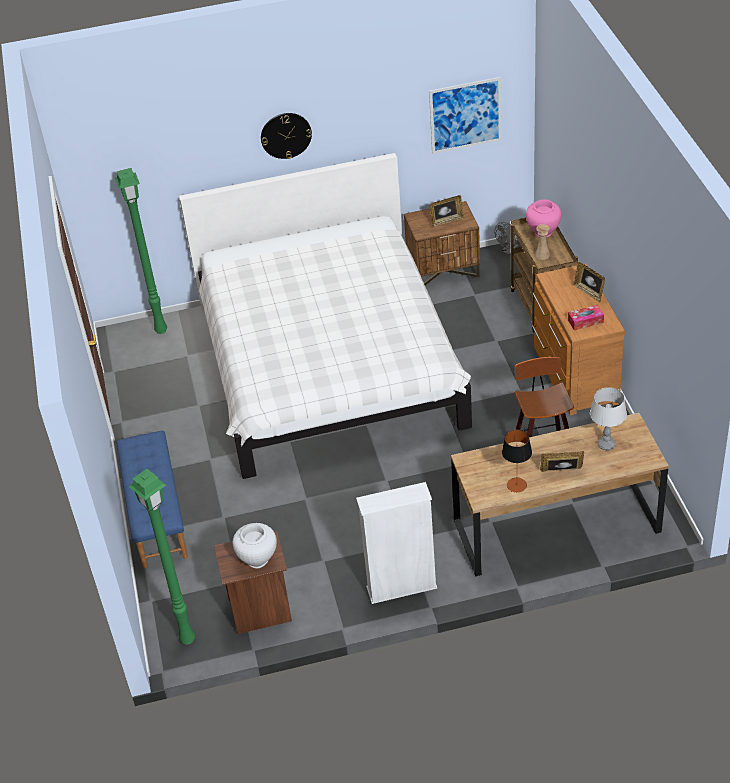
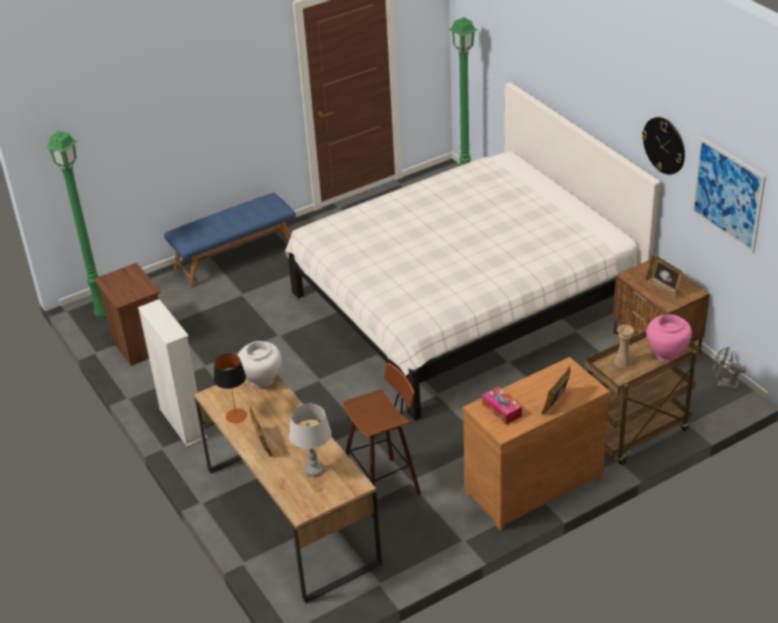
camera: 70 degrees right, 5 degrees down
white vase [233,523,277,568] -> white vase moved to [238,341,282,388]
wall clock [261,113,312,159] -> wall clock moved to [642,117,685,175]

